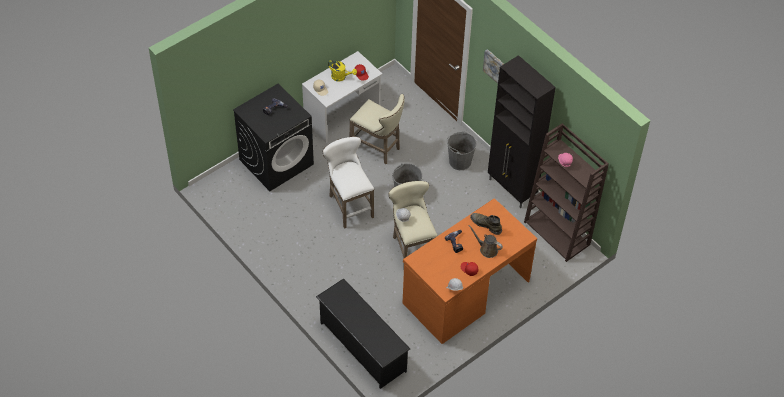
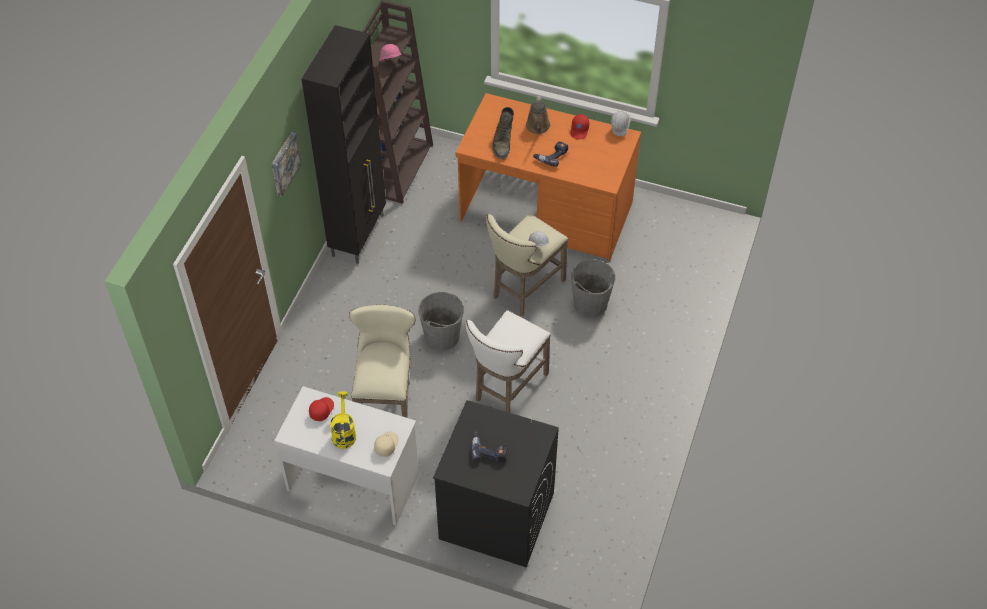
camera: 120 degrees left, 0 degrees up
black shoe rack [316,278,410,389] -> none
grey bucket [446,131,476,170] -> grey bucket moved to [571,259,615,318]

